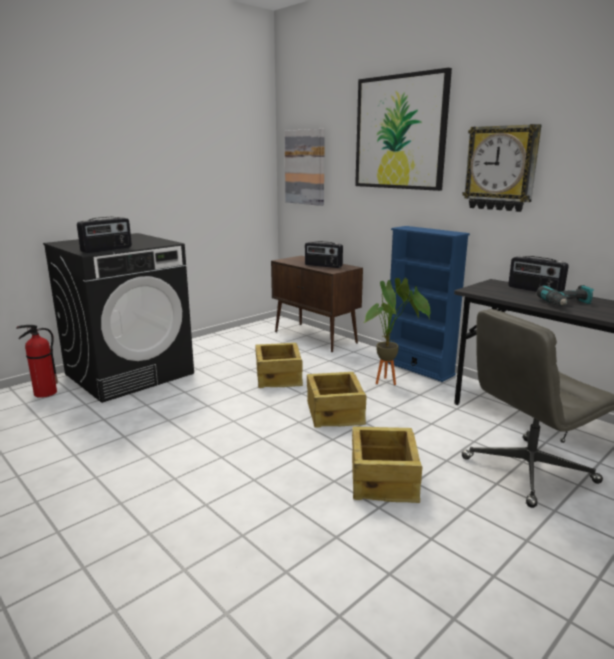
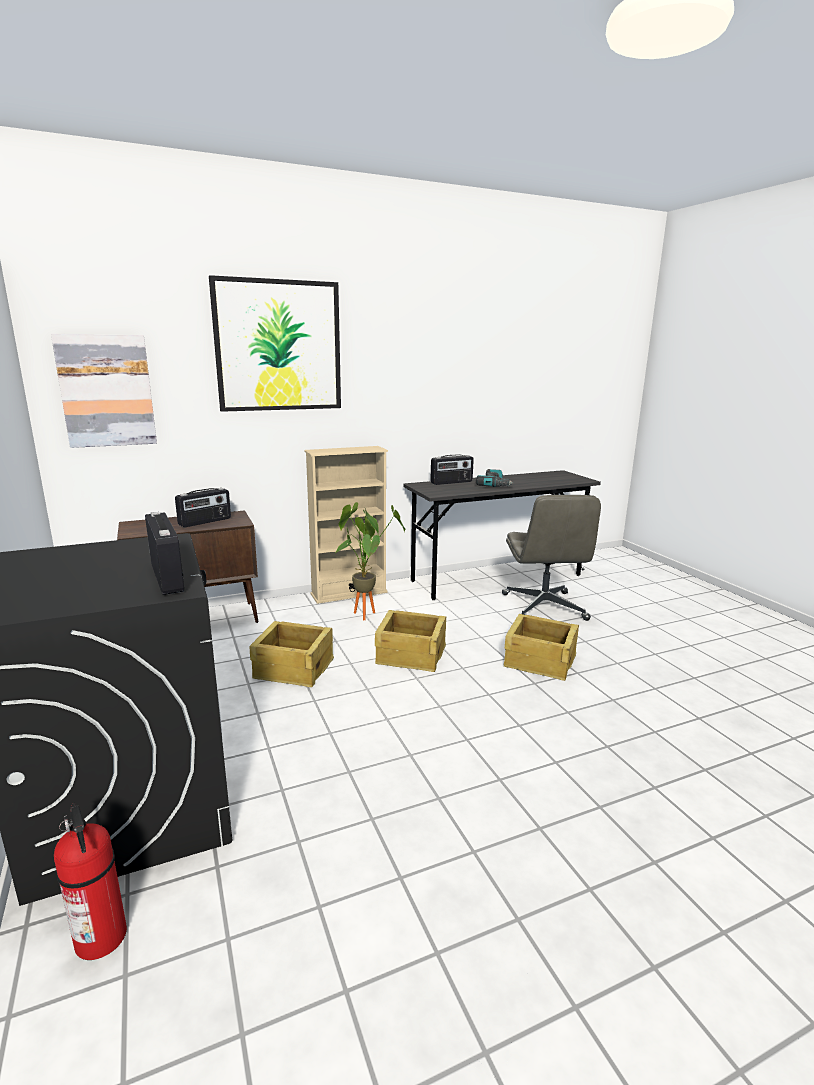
camera: 70 degrees left, 0 degrees up
blue bookcase [388,226,470,382] -> beige bookcase [304,446,388,604]
wall clock [462,124,542,212] -> none

